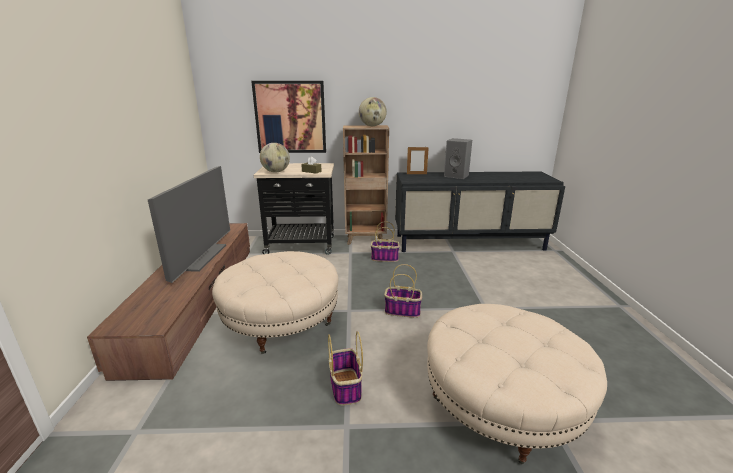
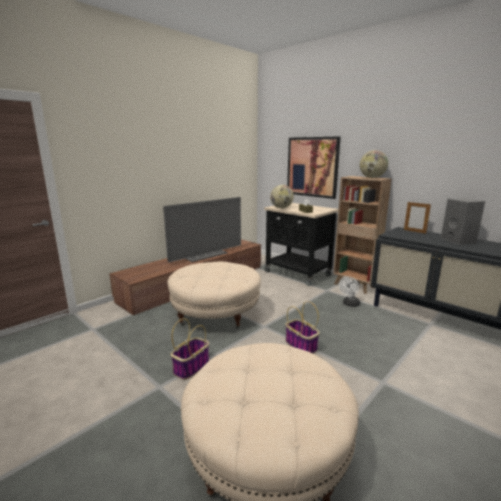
camera: 45 degrees right, 5 degrees down
basket [371,221,400,262] -> white fan [339,276,360,307]

